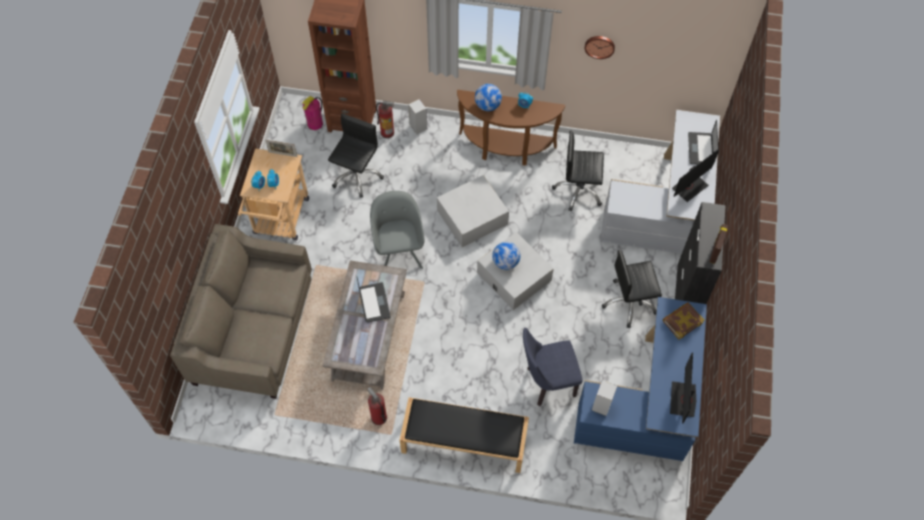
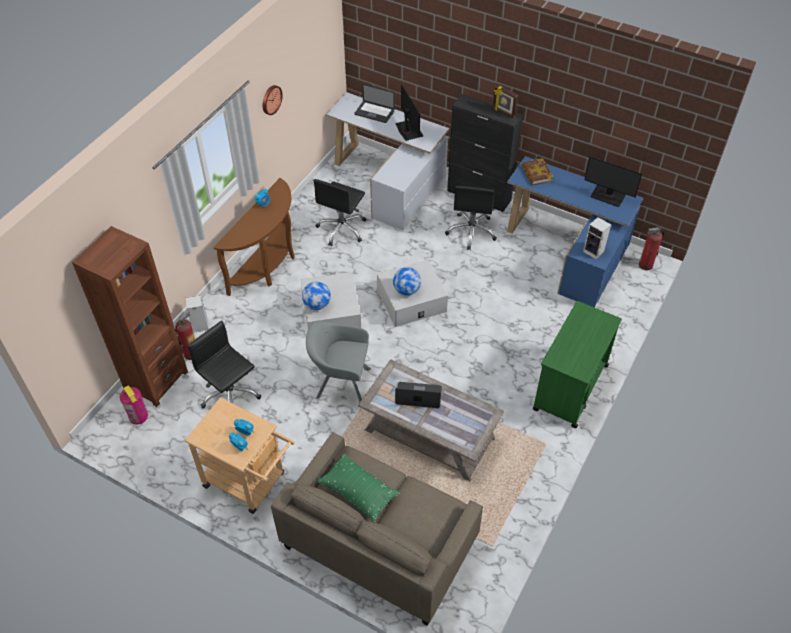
camera: 70 degrees left, 10 degrees down
picture frame [265,140,298,157] -> none
fire extinguisher [367,387,387,425] -> fire extinguisher moved to [639,227,664,270]
black bench [400,397,529,473] -> green cart [533,301,622,428]
globe [475,84,502,111] -> globe moved to [302,282,331,310]
blue chair [523,328,583,406] -> none
none -> green pillow [317,453,400,523]

